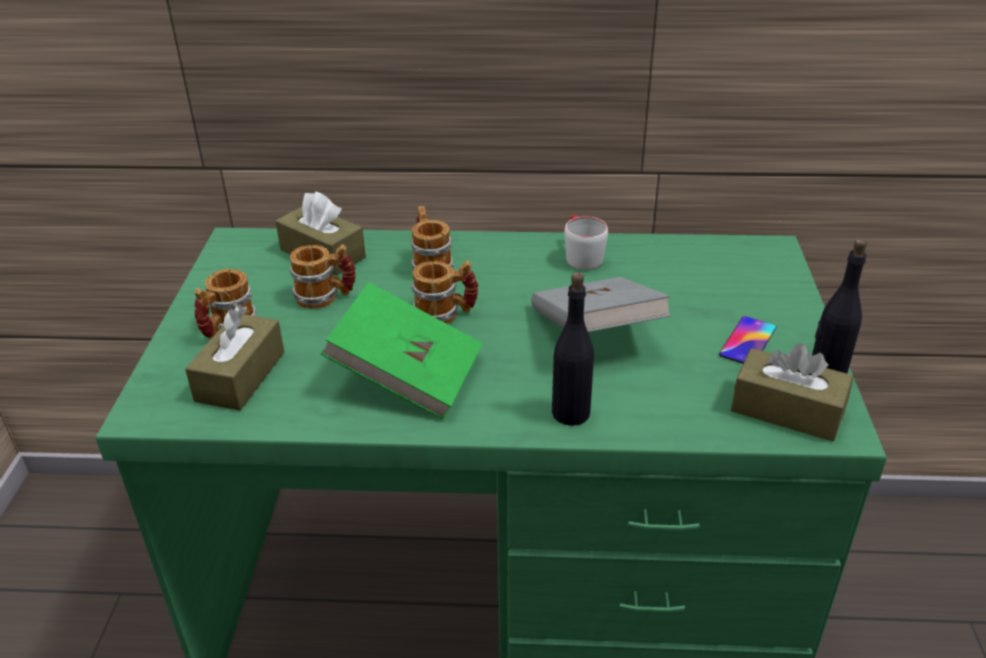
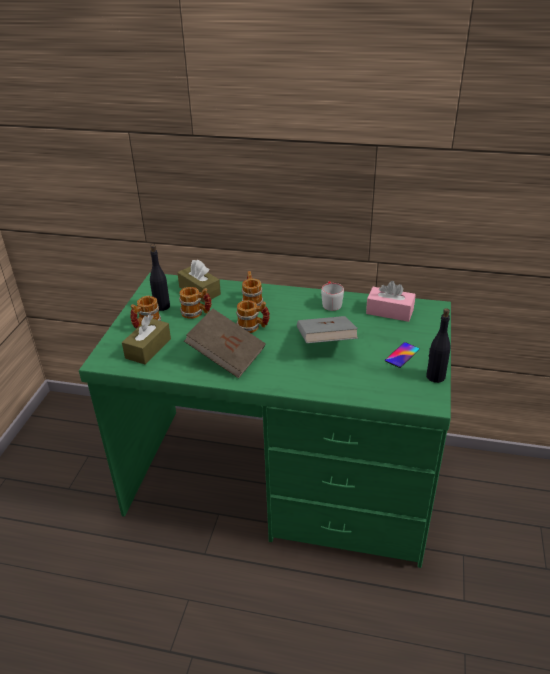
camera: 10 degrees right, 0 degrees up
green book [321,282,483,420] -> brown book [184,309,266,378]
black bottle [552,272,594,426] -> black bottle moved to [150,244,170,311]
brown tissue box [731,343,853,441] -> none
none -> pink tissue box [366,281,416,322]

